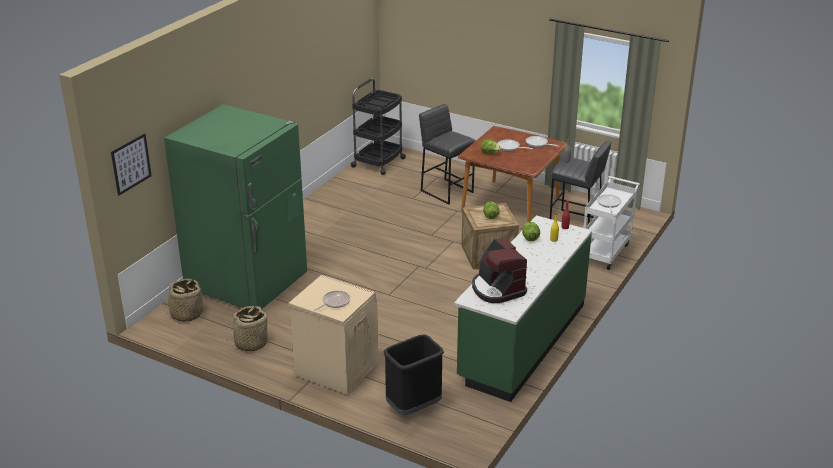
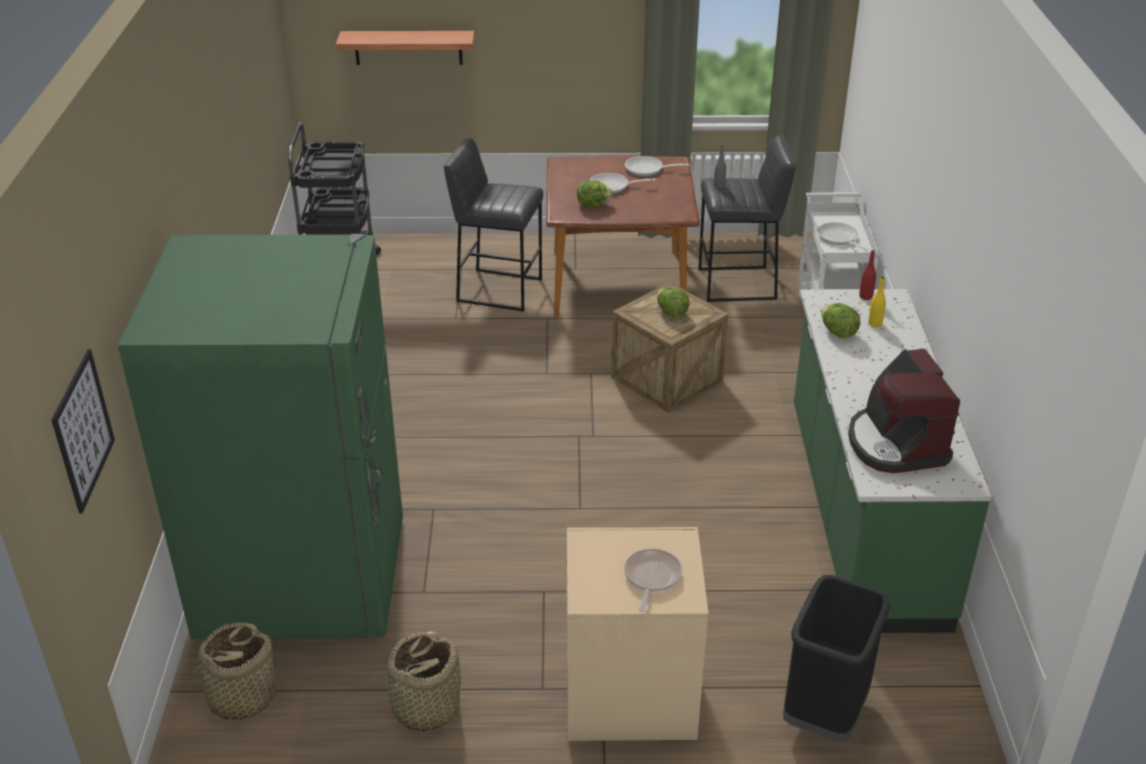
camera: 30 degrees left, 5 degrees up
coffee machine [472,237,527,303] -> coffee machine turned 45 degrees clockwise [848,349,960,473]
none -> shelf [336,31,474,65]

